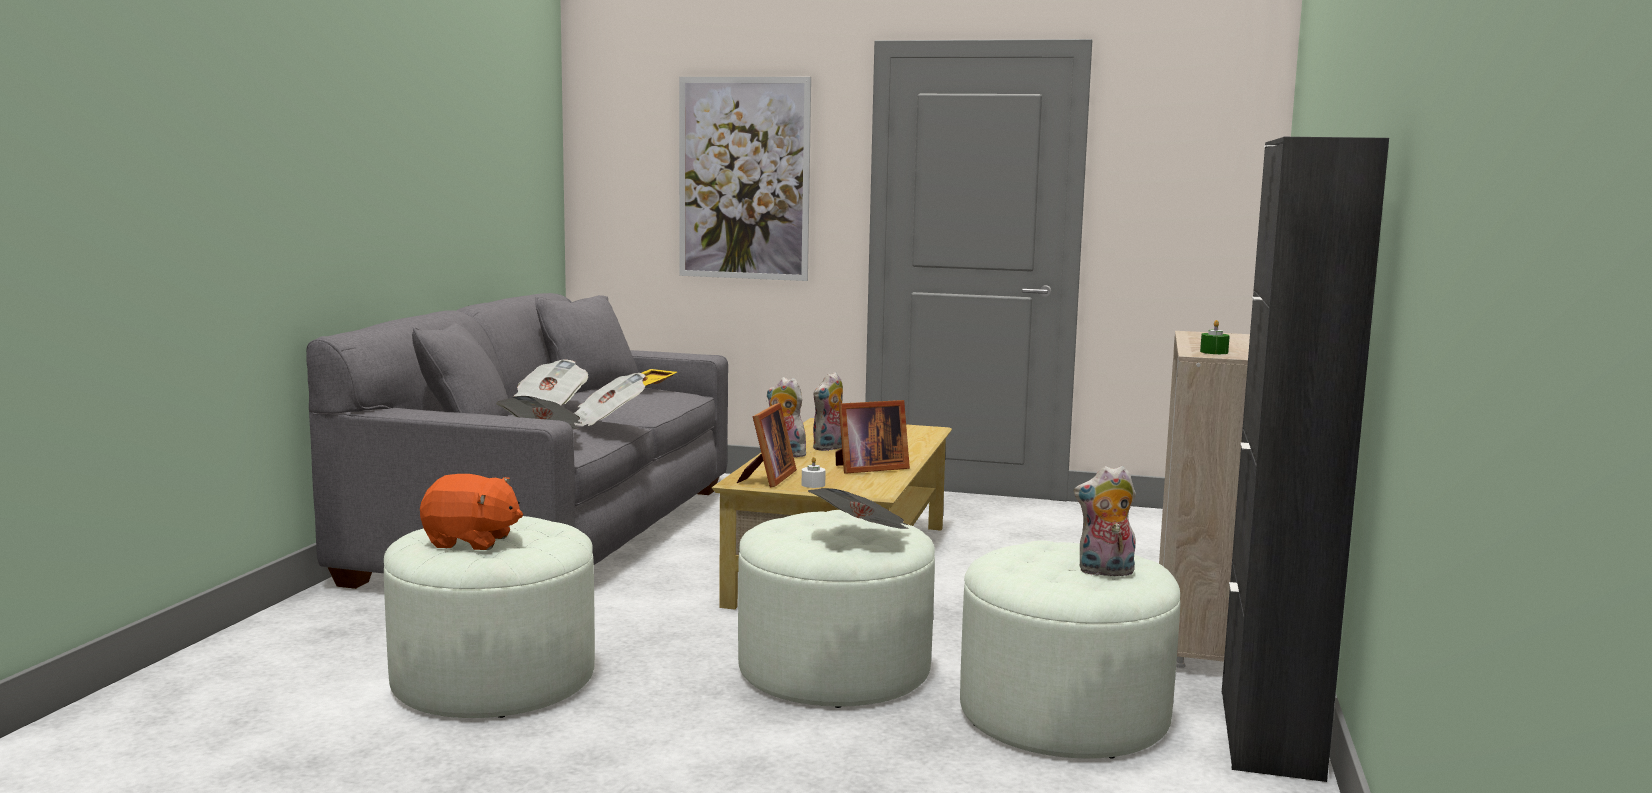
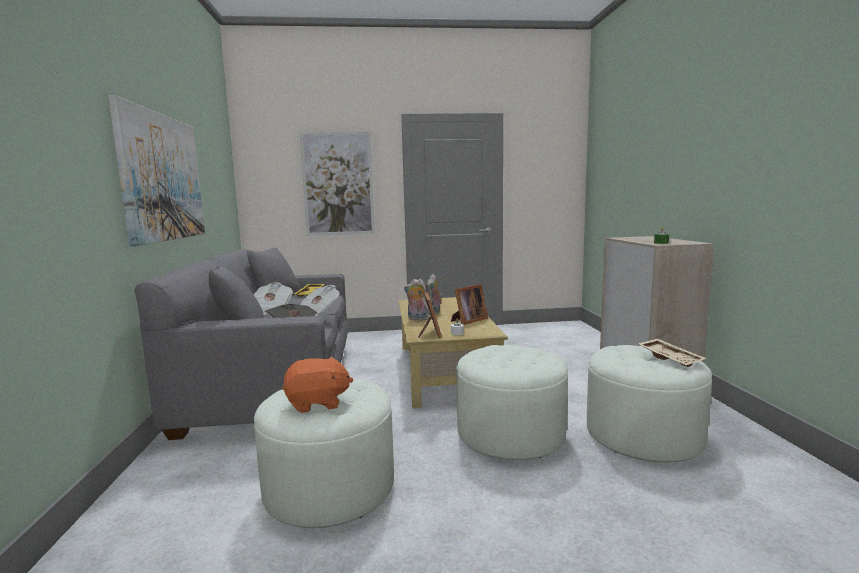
camera: 20 degrees left, 0 degrees up
newspaper [808,488,909,529] -> none
plush toy [1074,466,1136,576] -> beige tray [638,339,707,367]
black cabinet [1222,137,1389,782] -> none
none -> picture [108,95,205,246]

